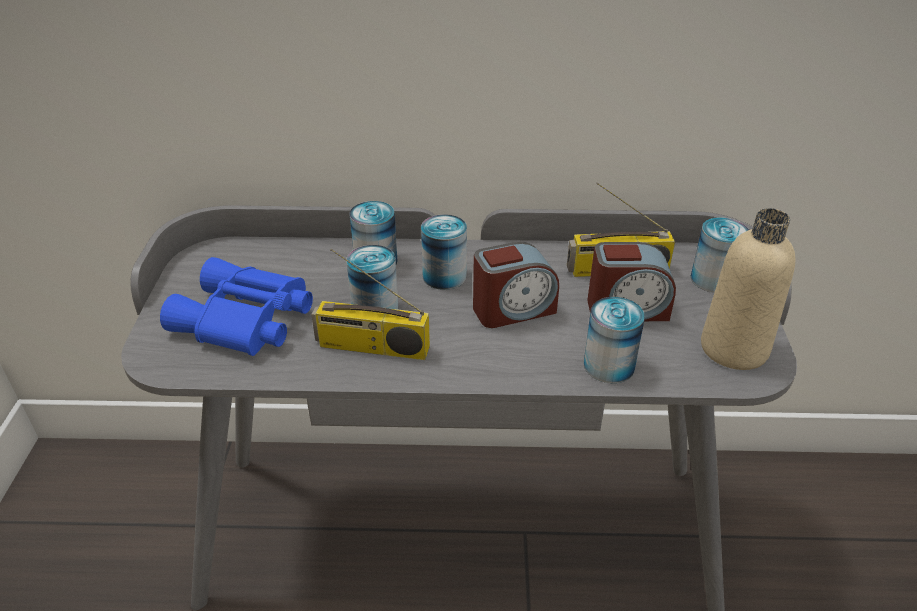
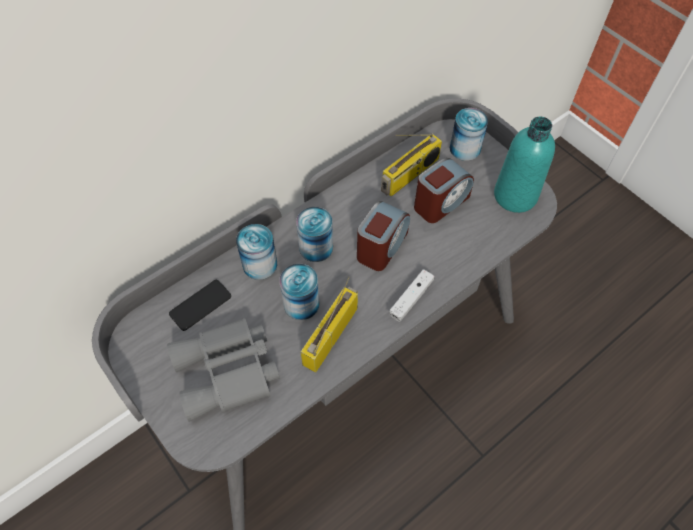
camera: 40 degrees left, 20 degrees up
blue binoculars [160,257,313,356] -> grey binoculars [167,318,280,422]
radio [311,248,430,360] -> radio turned 150 degrees clockwise [300,277,358,373]
can [584,297,645,383] -> none
beige bottle [701,208,795,370] -> turquoise bottle [494,117,555,213]
none -> phone [169,280,231,331]
none -> white game controller [389,269,435,322]

